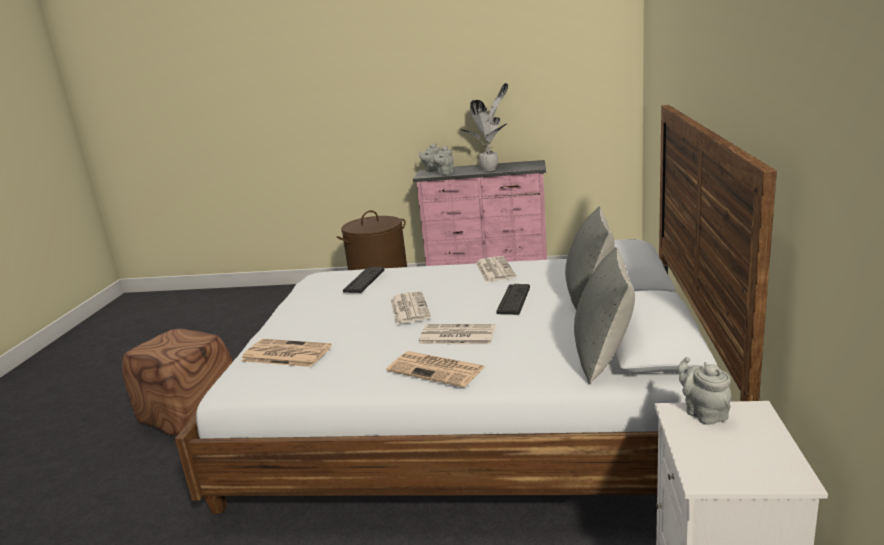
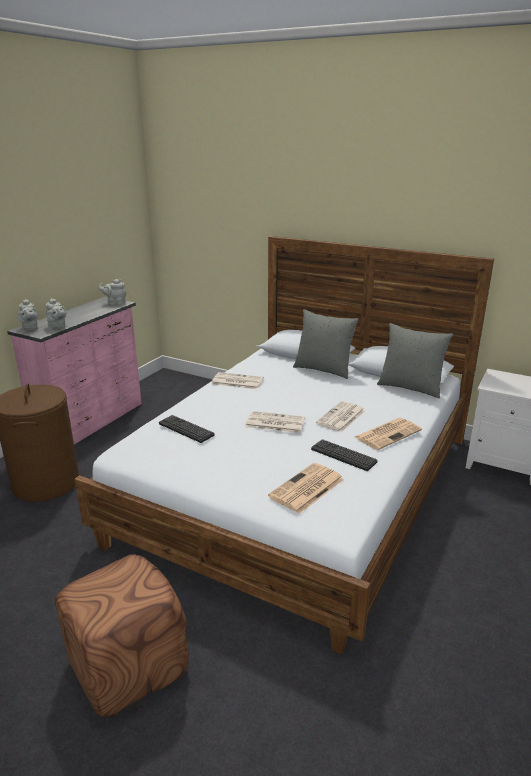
camera: 70 degrees left, 5 degrees up
potted plant [461,83,508,171] -> none
keyboard [496,284,530,315] -> keyboard moved to [311,439,377,471]
grey teapot [678,357,731,425] -> grey teapot moved to [99,279,126,305]

